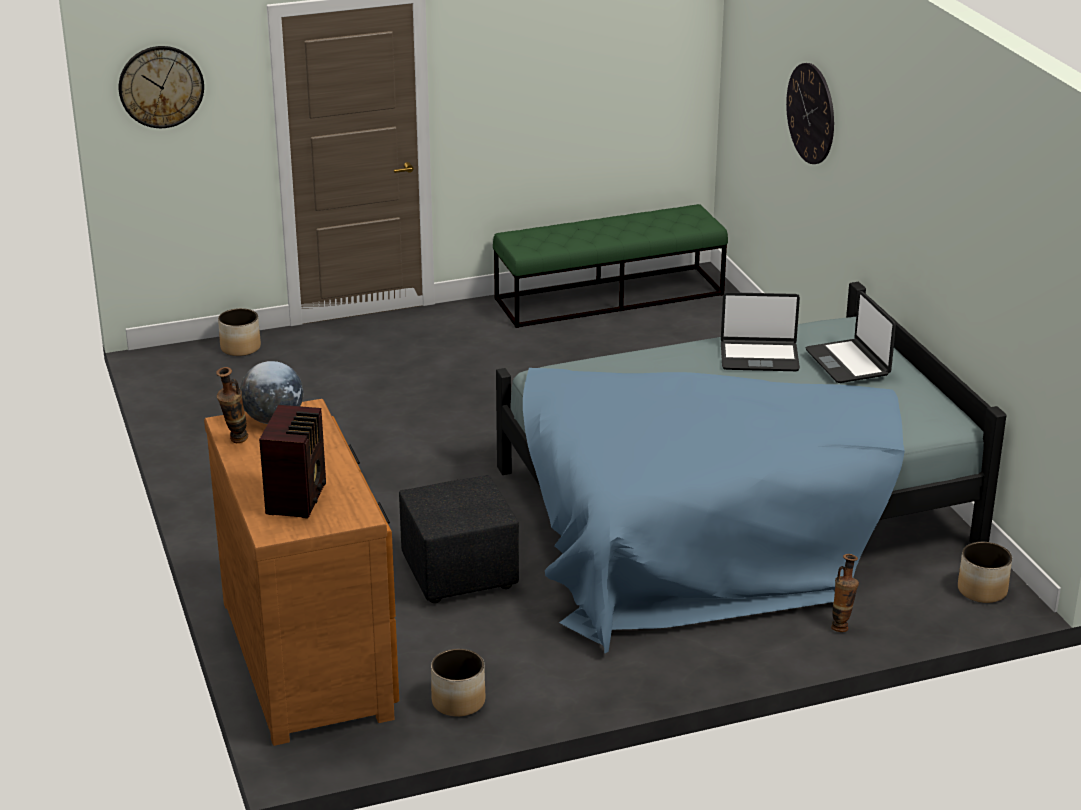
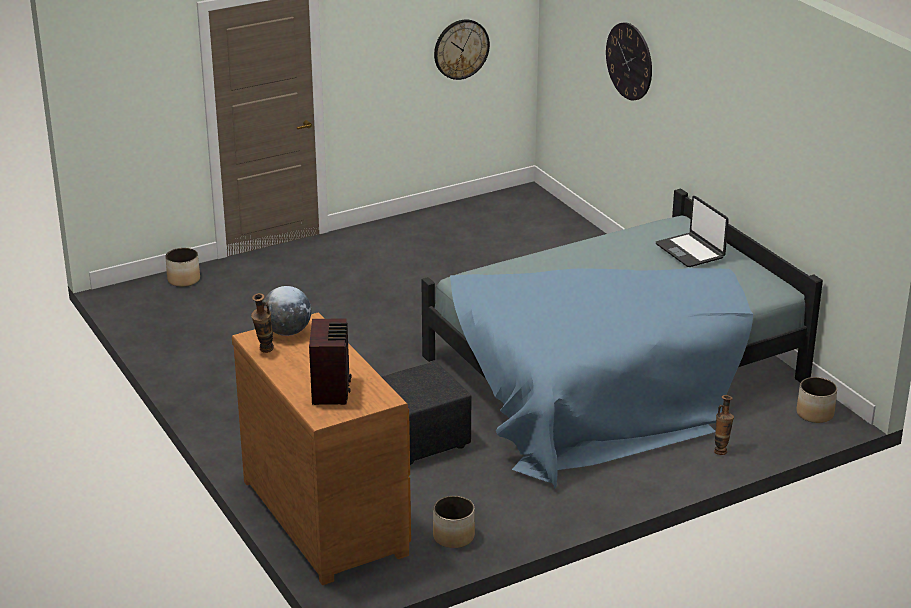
camera: 10 degrees left, 0 degrees up
wall clock [119,46,204,128] -> wall clock moved to [434,20,490,80]
green bench [493,204,728,328] -> none
laptop [721,292,800,371] -> none

